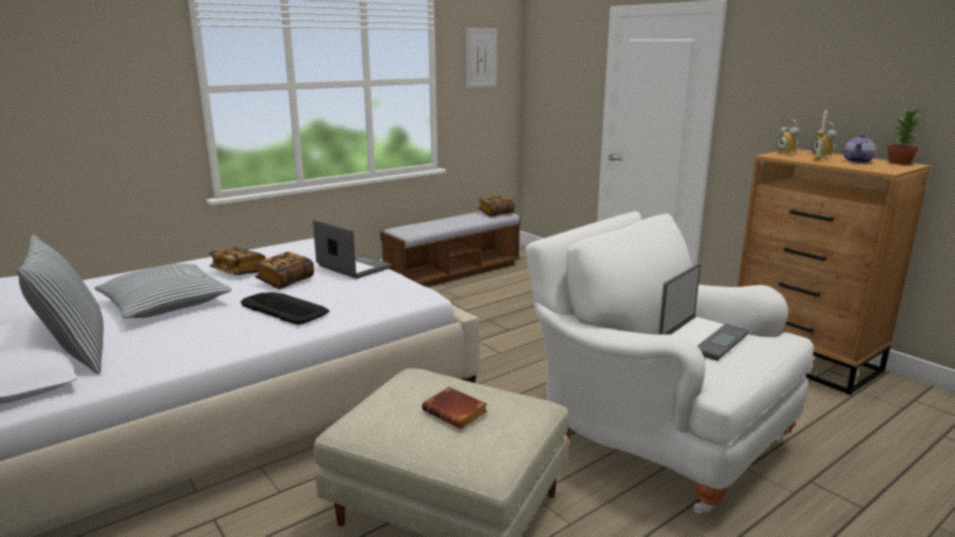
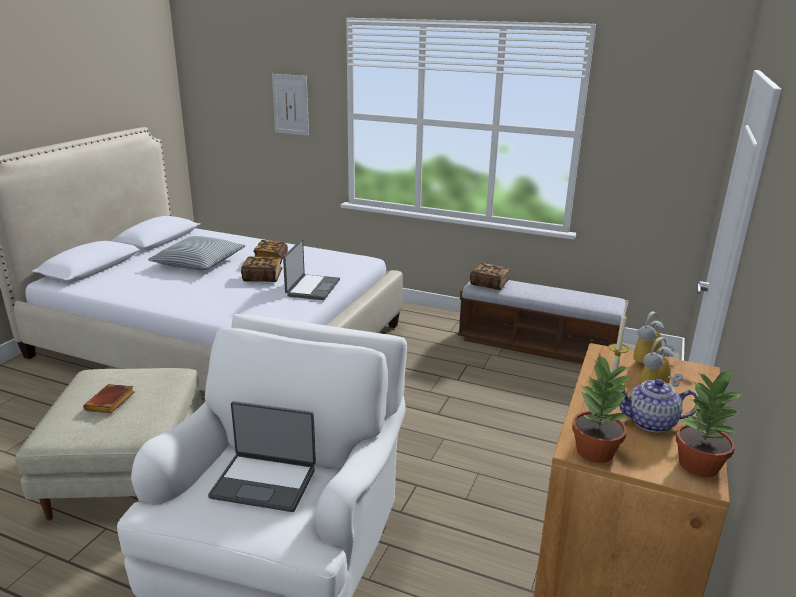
camera: 60 degrees right, 5 degrees up
pillow [17,235,104,374] -> none
keyboard [241,292,330,325] -> none
picture [466,28,497,88] -> picture moved to [272,74,309,136]
book [479,196,515,217] -> book moved to [470,263,510,290]
none -> potted plant [572,353,633,463]

